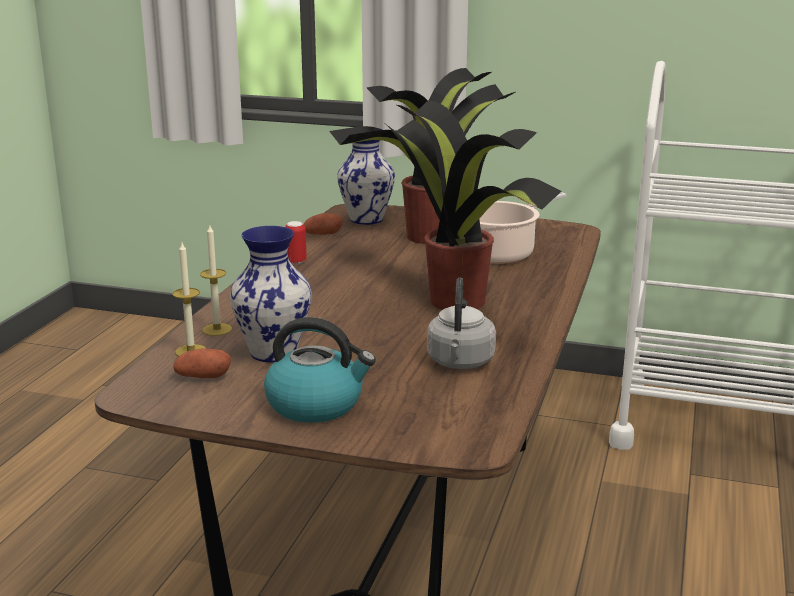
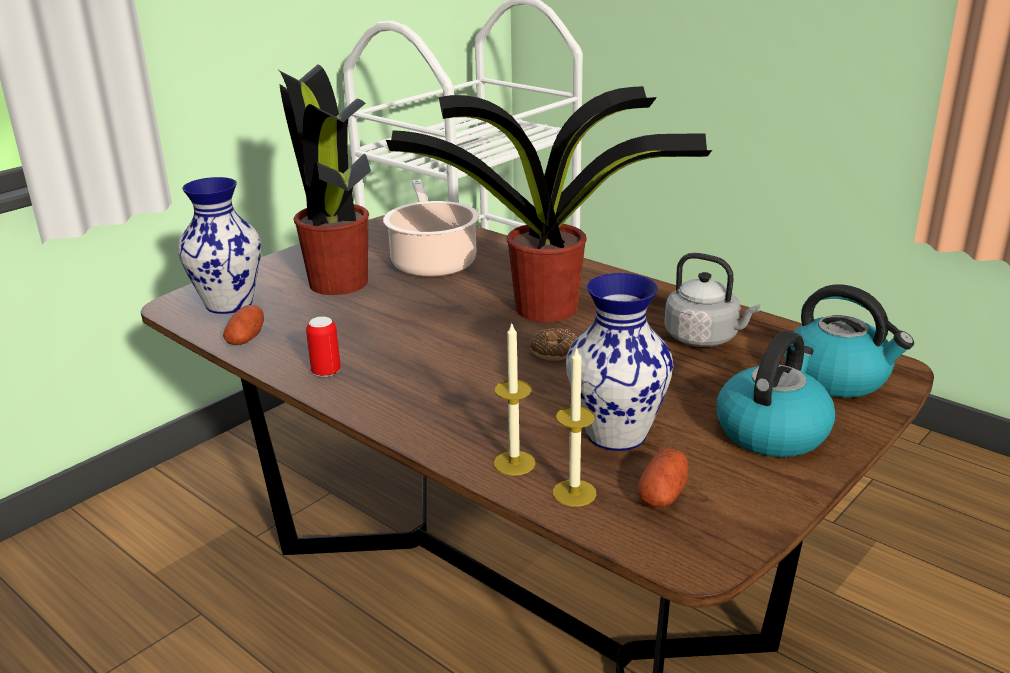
camera: 65 degrees left, 5 degrees up
none -> donut [530,328,577,361]
none -> kettle [785,284,914,398]

